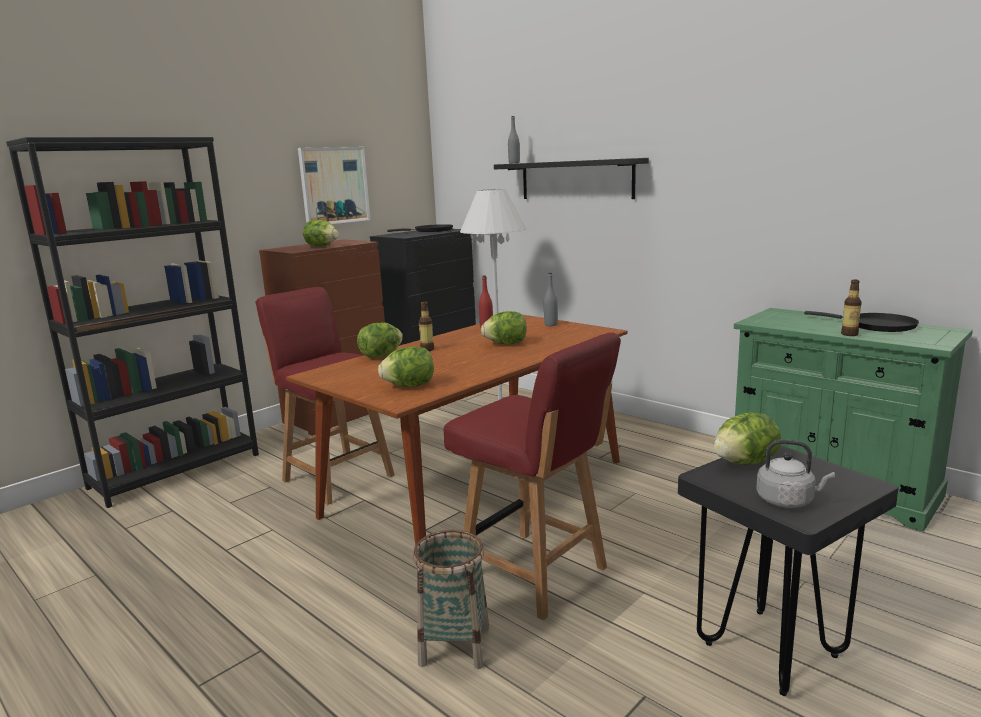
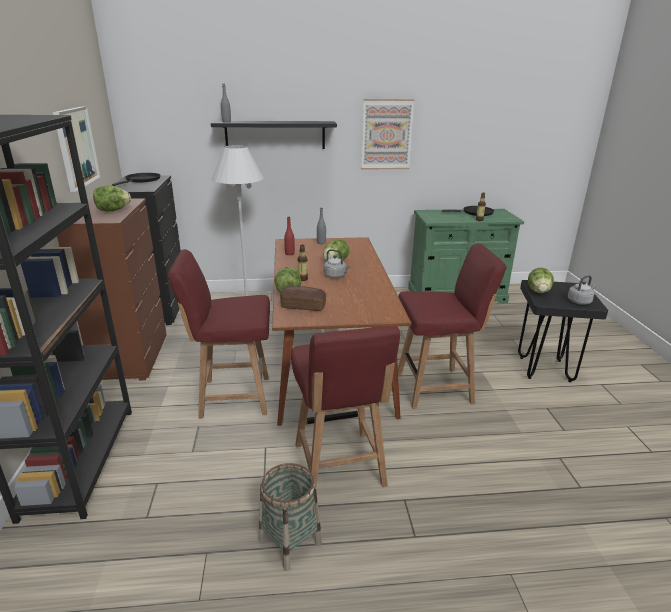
camera: 50 degrees left, 10 degrees up
lettuce [378,346,434,387] -> none
basket [413,530,489,669] -> basket moved to [259,463,322,571]
none -> bread [280,286,326,311]
none -> red chair [291,326,401,487]
none -> grey kettle [324,249,351,278]
none -> picture [361,99,414,169]

